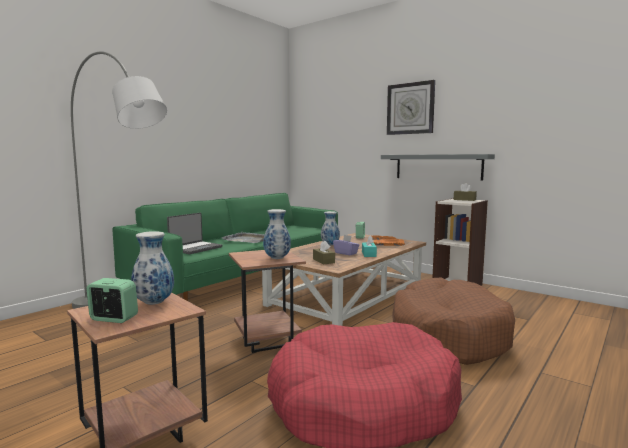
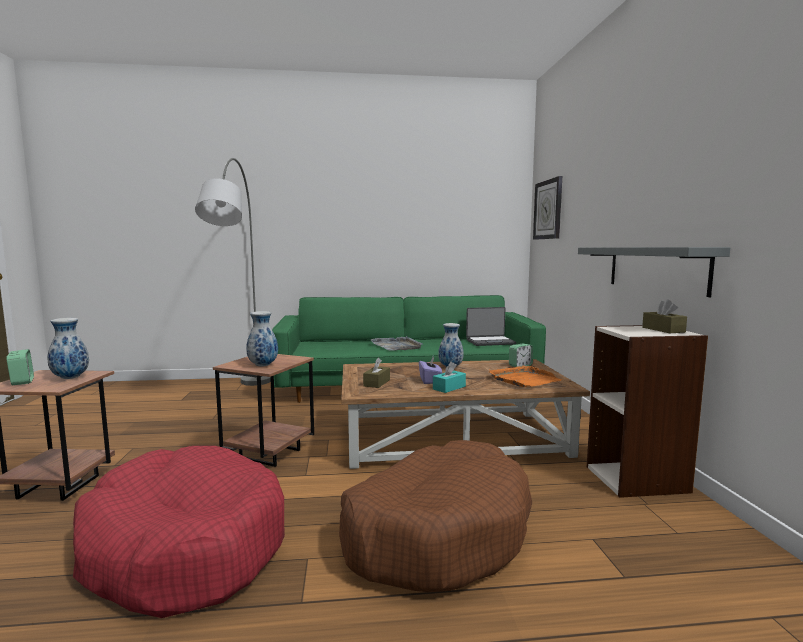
camera: 45 degrees right, 0 degrees up
laptop [167,213,223,254] -> laptop moved to [466,307,516,346]
wall clock [387,80,435,135] -> wall clock moved to [533,176,562,240]

